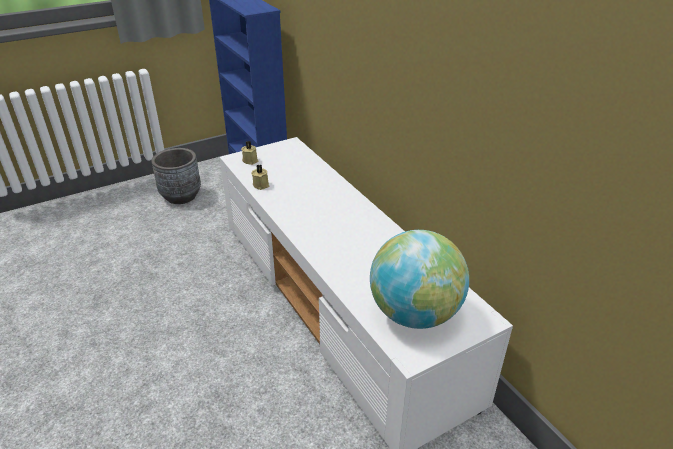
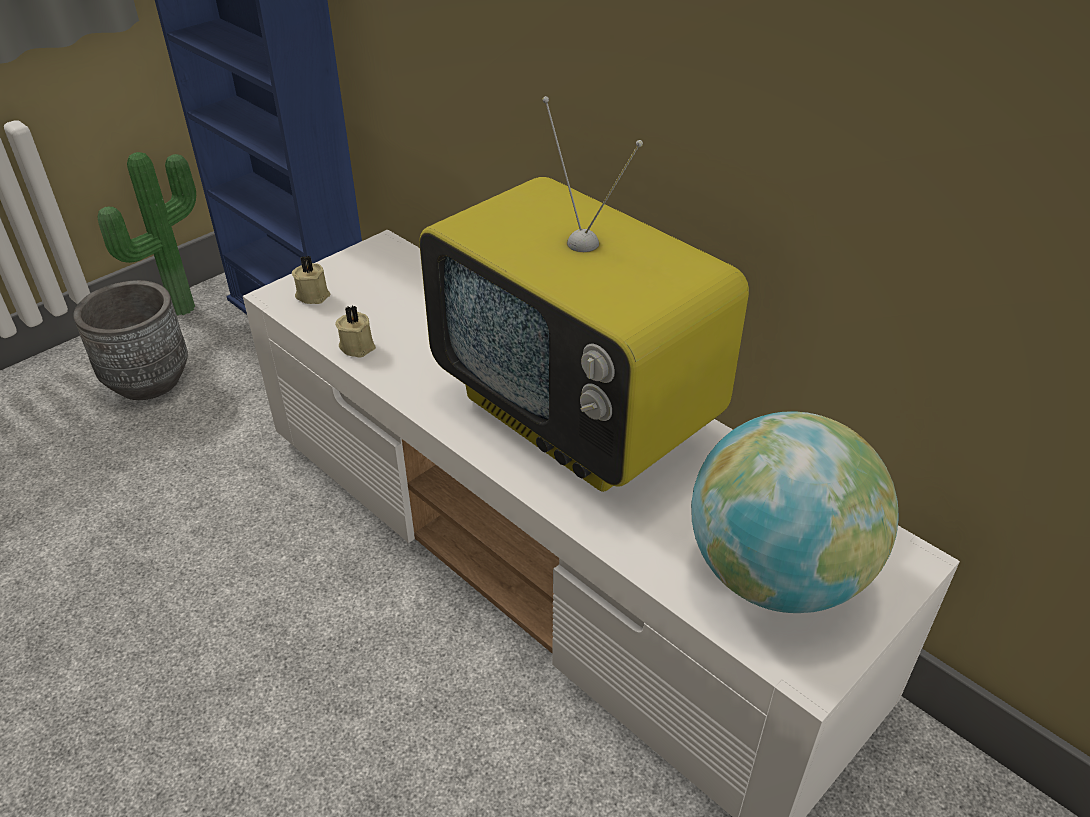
camera: 15 degrees left, 5 degrees up
none -> potted plant [98,152,196,315]
none -> television [419,96,749,492]

